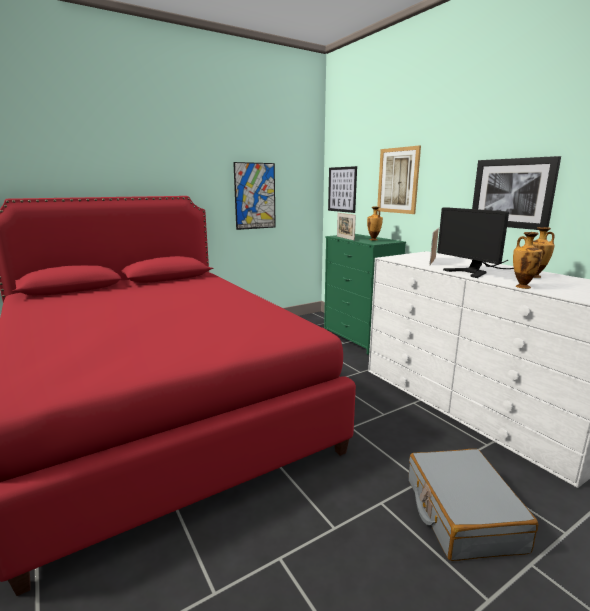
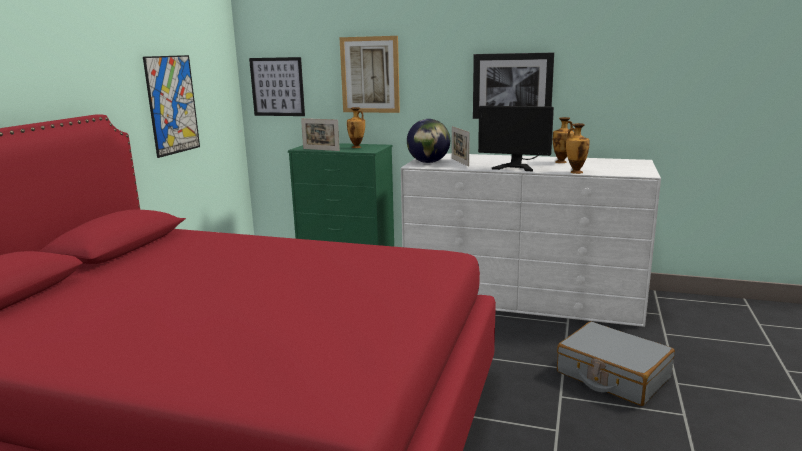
camera: 40 degrees left, 0 degrees up
none -> globe [407,119,450,163]

